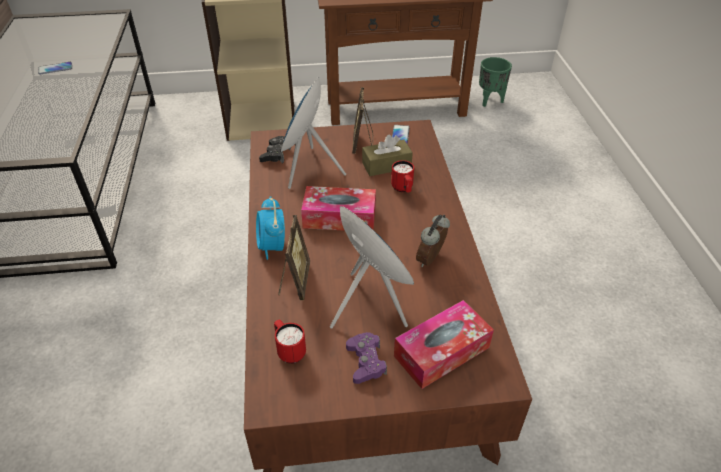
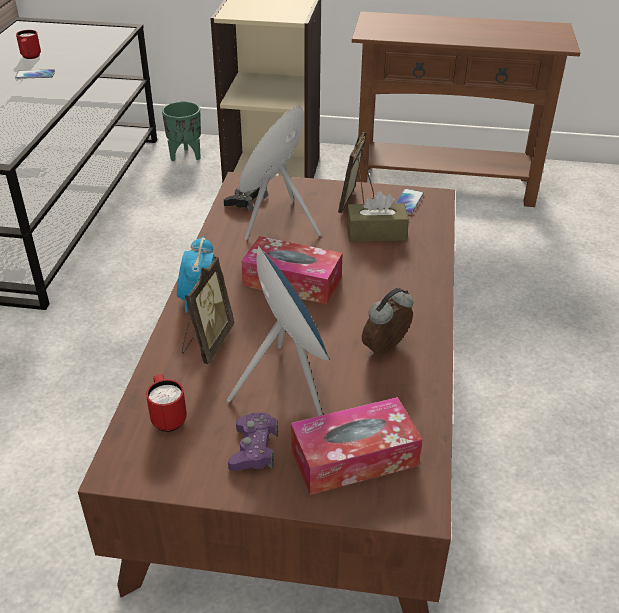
camera: 15 degrees right, 5 degrees down
red mug [391,160,414,192] -> red mug moved to [16,30,41,59]
green planter [479,57,512,107] -> green planter moved to [162,101,201,161]

